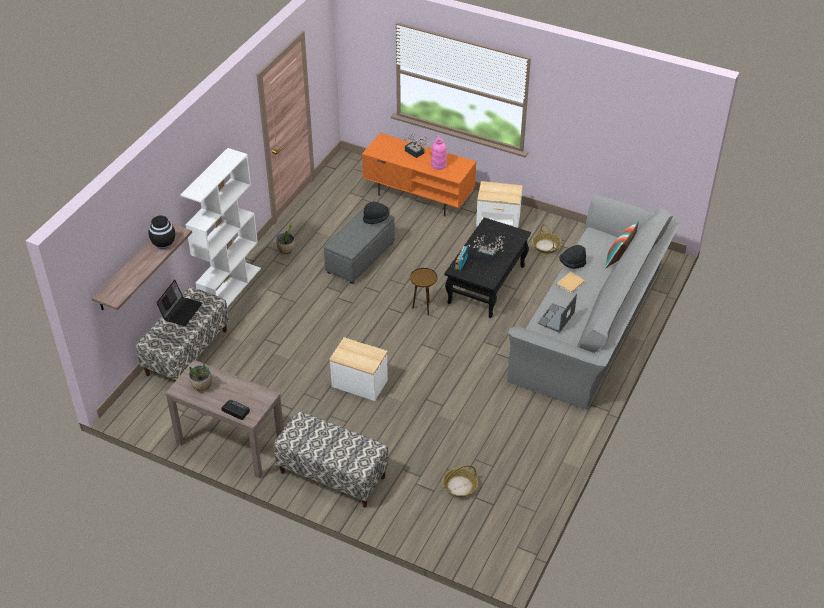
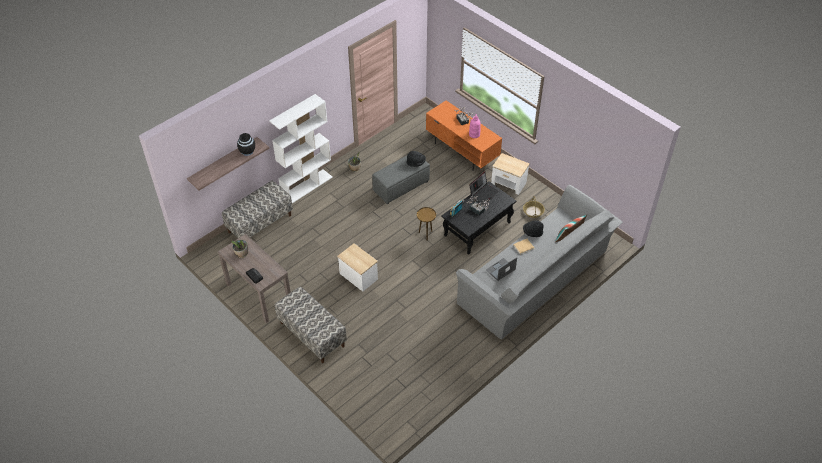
camera: 20 degrees right, 5 degrees up
laptop [156,280,202,326] -> laptop moved to [469,172,499,204]
basket [442,465,478,497] -> none

